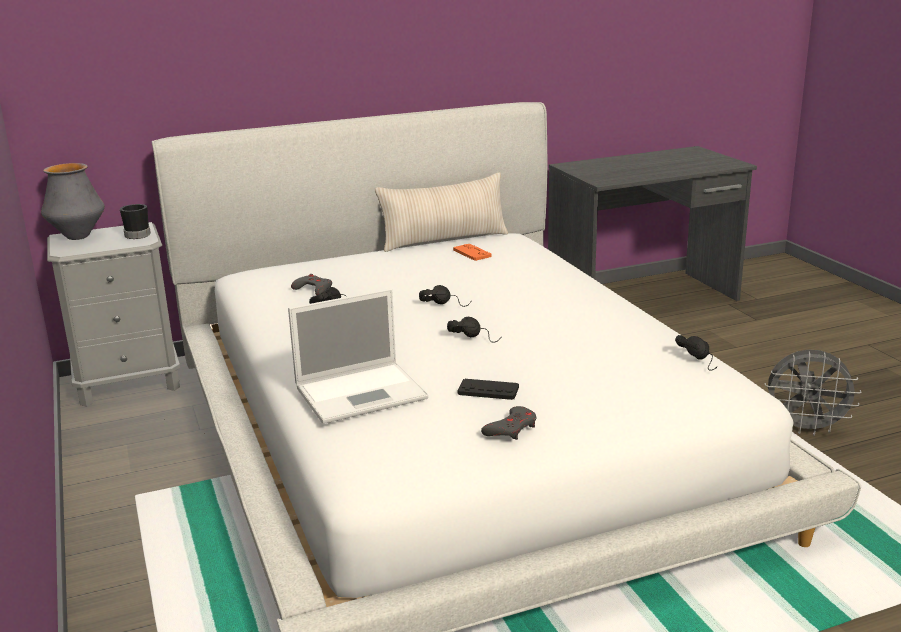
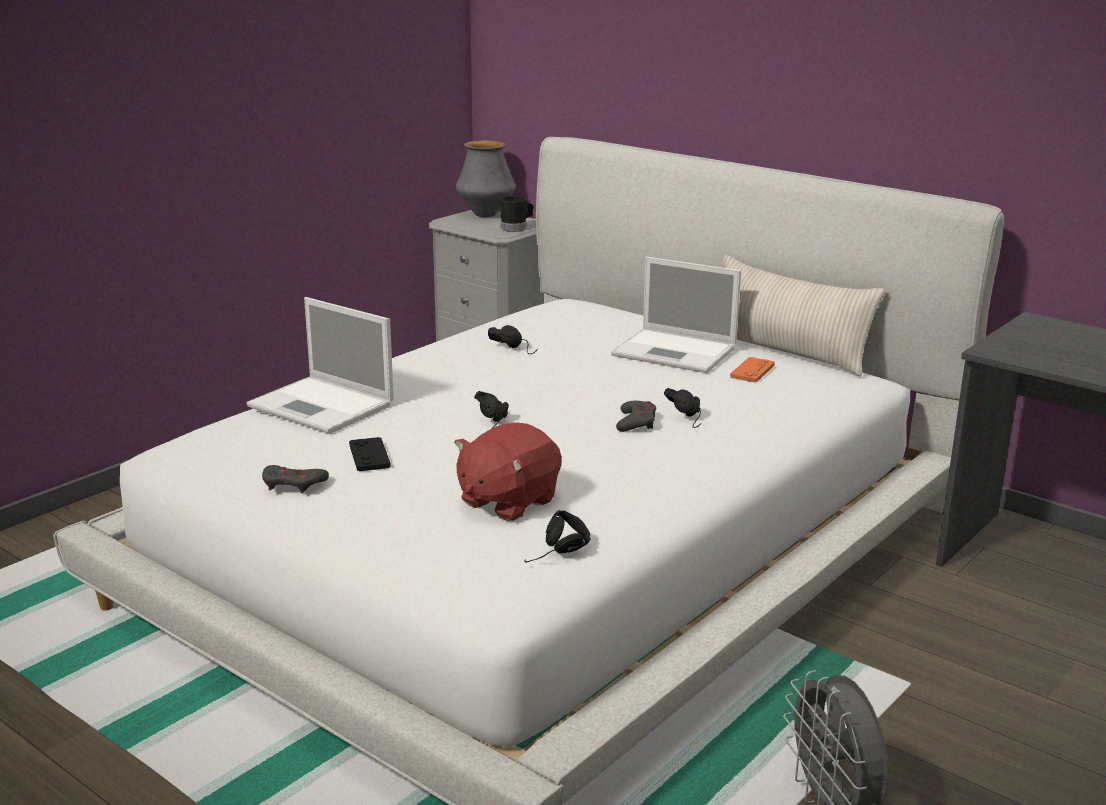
camera: 60 degrees right, 0 degrees up
grey game controller [291,274,332,296] -> grey game controller moved to [616,401,656,432]
black headphones [419,285,472,307] -> black headphones moved to [664,388,701,428]
none -> red plush toy [454,423,562,521]
none -> laptop [611,257,741,373]

